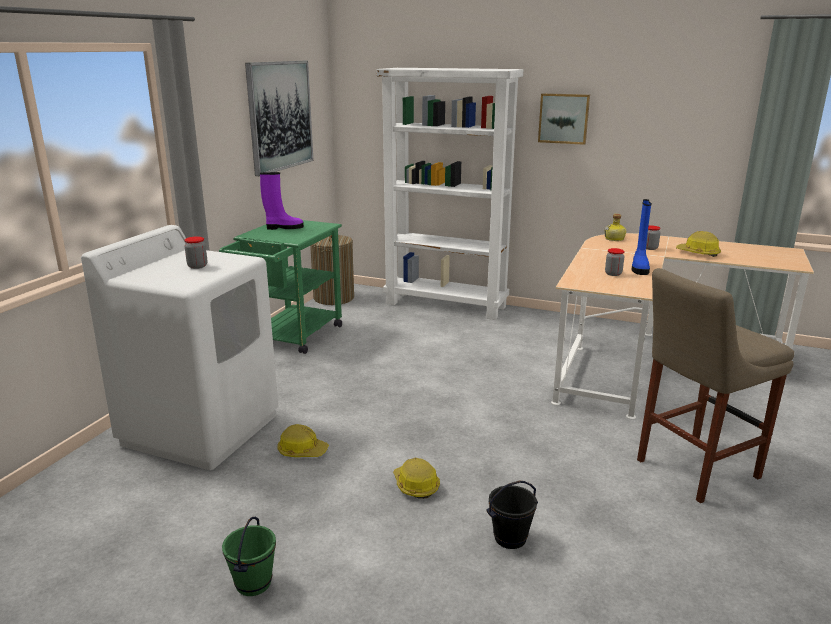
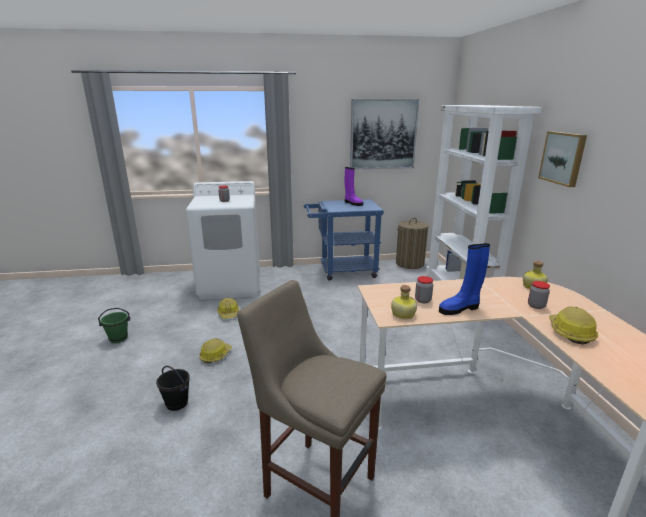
camera: 60 degrees right, 0 degrees up
green cart [219,220,342,354] -> blue cart [304,199,384,281]
none -> bottle [391,285,417,319]

